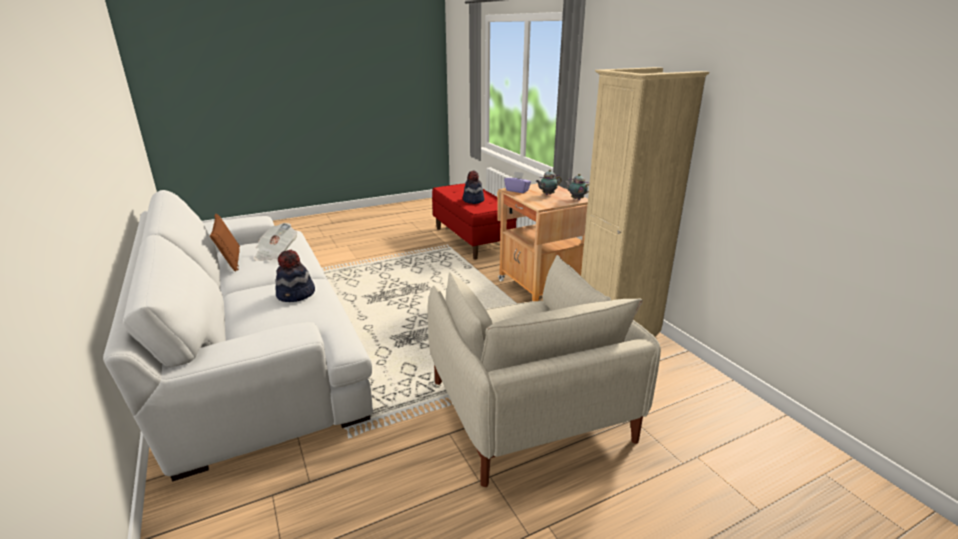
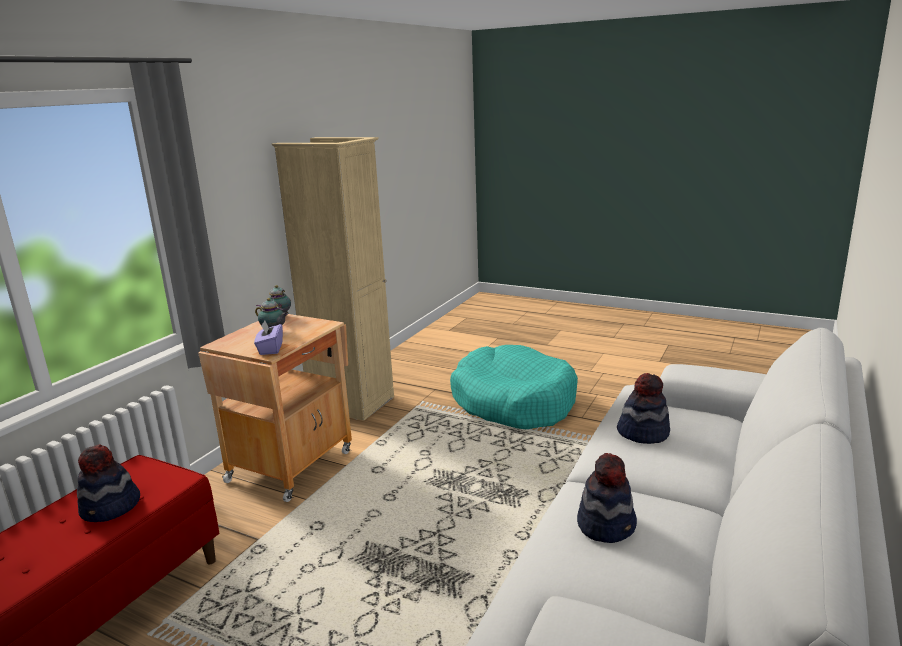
camera: 125 degrees left, 5 degrees down
brown pillow [210,214,240,271] -> none
newspaper [254,223,297,261] -> hat [577,453,637,543]
beige armchair [428,255,661,487] -> turquoise dog bed [450,345,578,429]

